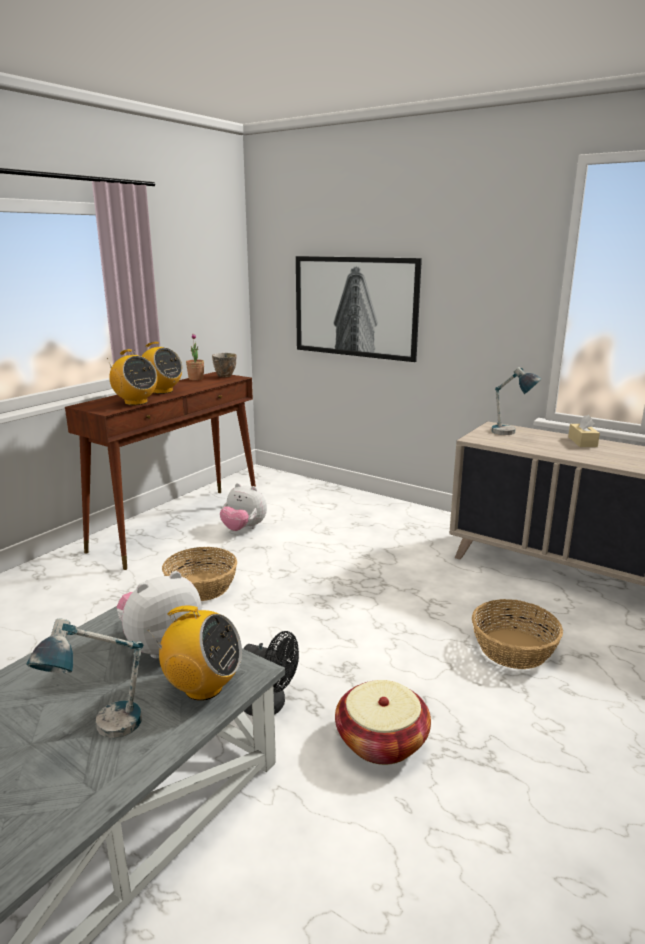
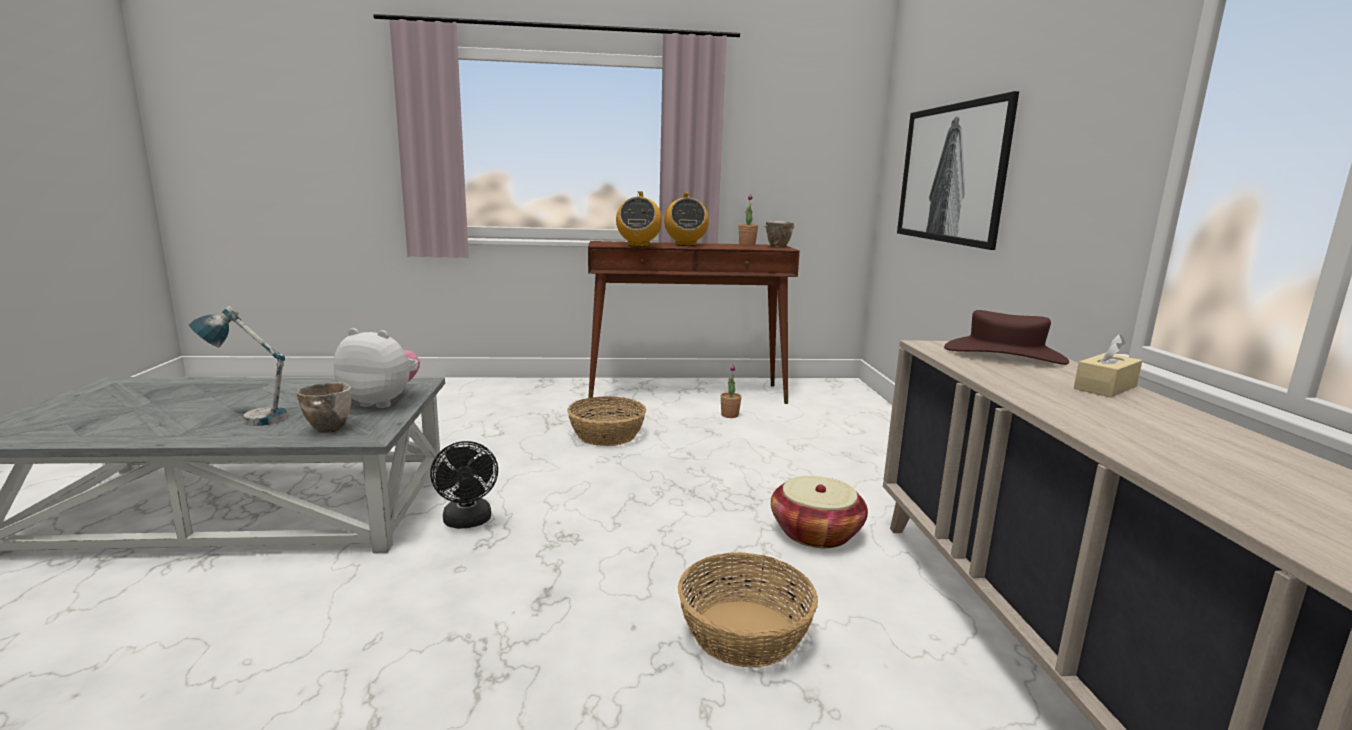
camera: 50 degrees right, 5 degrees down
radio [148,606,242,701] -> bowl [296,382,352,433]
plush toy [220,483,267,531] -> potted plant [720,365,742,418]
basket [335,680,431,765] -> basket moved to [771,476,868,548]
table lamp [491,367,541,435] -> brown hat [944,310,1069,365]

